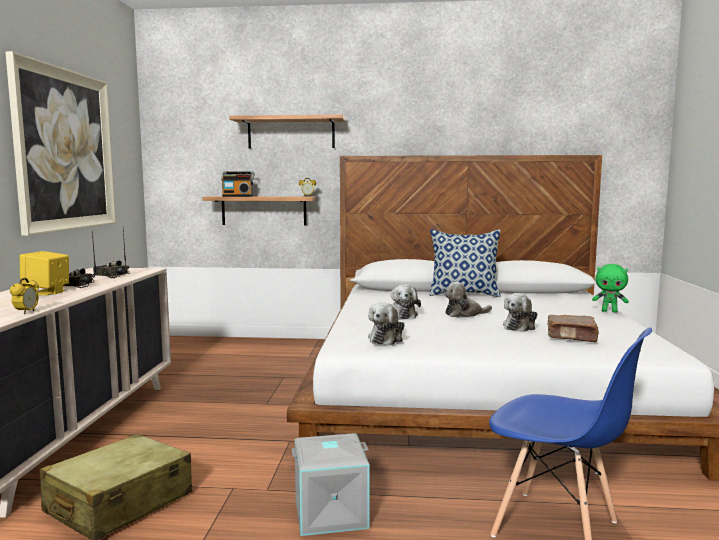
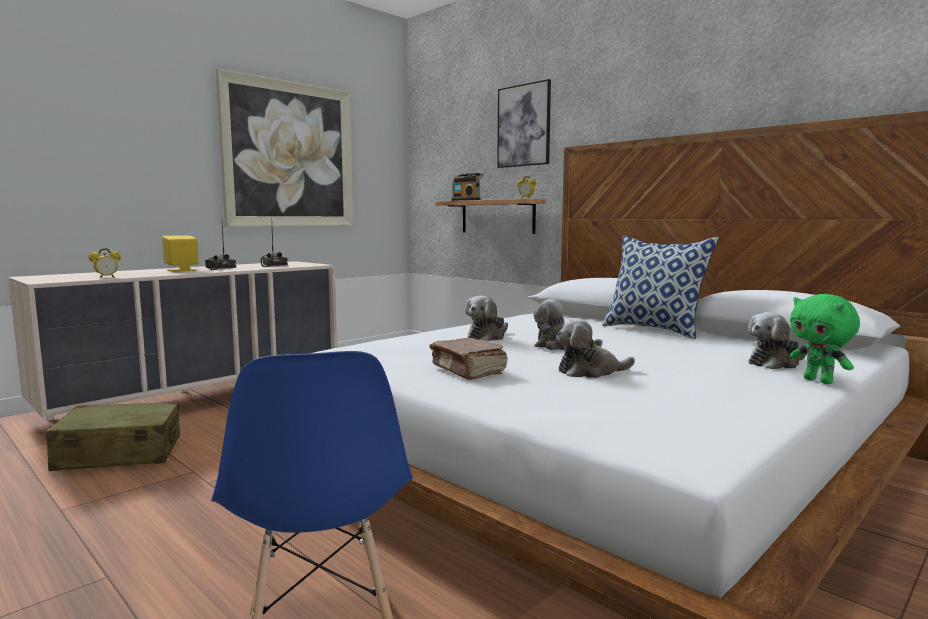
camera: 40 degrees right, 0 degrees up
shelf [229,115,346,148] -> picture [497,79,551,168]
grey storage box [292,433,370,536] -> none
plush toy [368,302,404,345] -> plush toy moved to [748,312,807,369]
brown book [547,315,599,342] -> brown book moved to [430,338,508,380]

